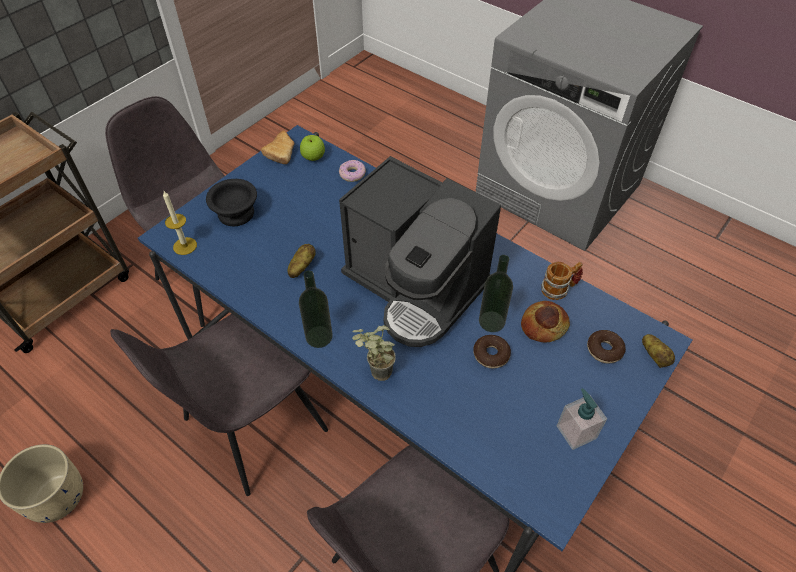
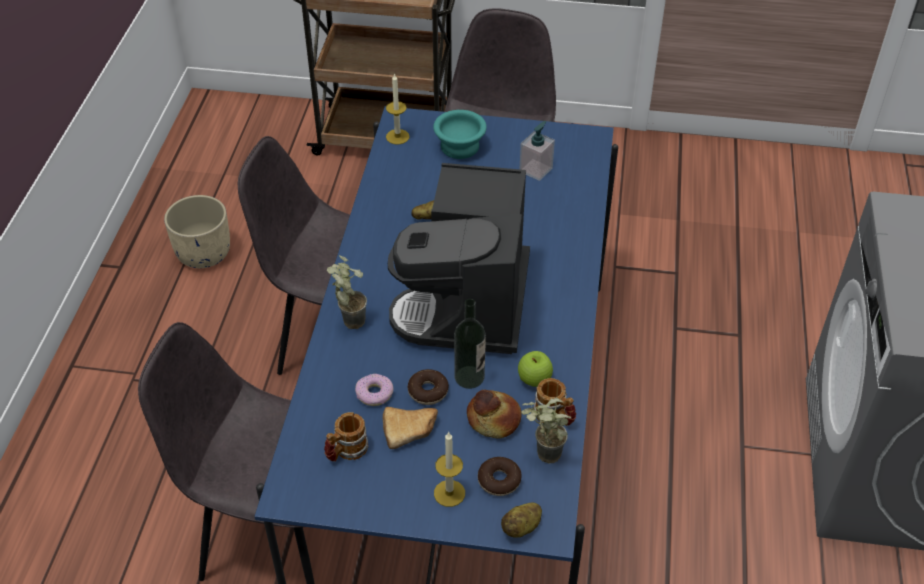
camera: 60 degrees right, 5 degrees down
black bowl [206,179,257,226] -> turquoise bowl [433,110,487,159]
bread [261,130,294,164] -> bread moved to [383,407,438,449]
bottle [299,271,333,348] -> none
apple [300,135,325,161] -> apple moved to [518,351,553,387]
donut [339,160,366,182] -> donut moved to [355,374,393,406]
soap dispenser [557,388,607,450] -> soap dispenser moved to [520,121,555,181]
none -> mug [324,412,369,462]
none -> candle [434,432,465,507]
none -> potted plant [521,398,572,464]

